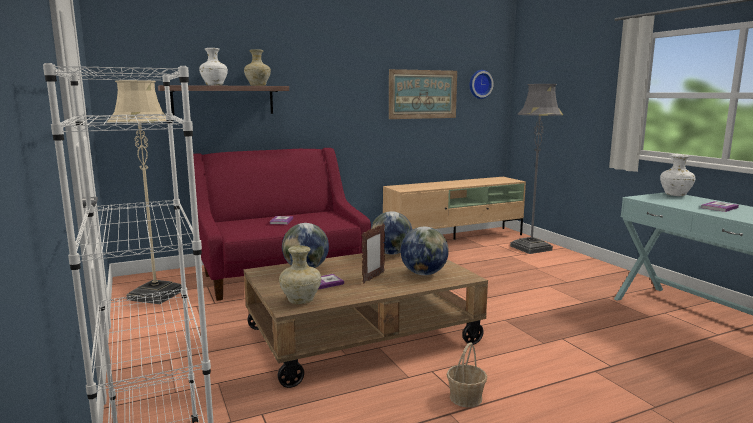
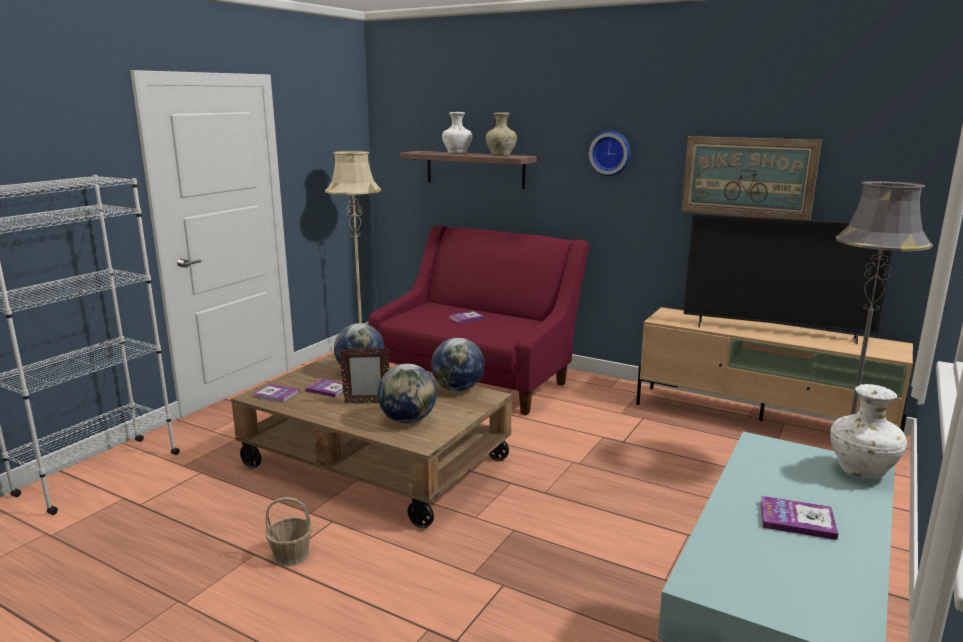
camera: 55 degrees right, 5 degrees up
beige vase [279,246,321,304] -> book [253,384,300,403]
wall clock [470,70,494,99] -> wall clock moved to [588,131,630,176]
none -> television [684,214,892,344]

